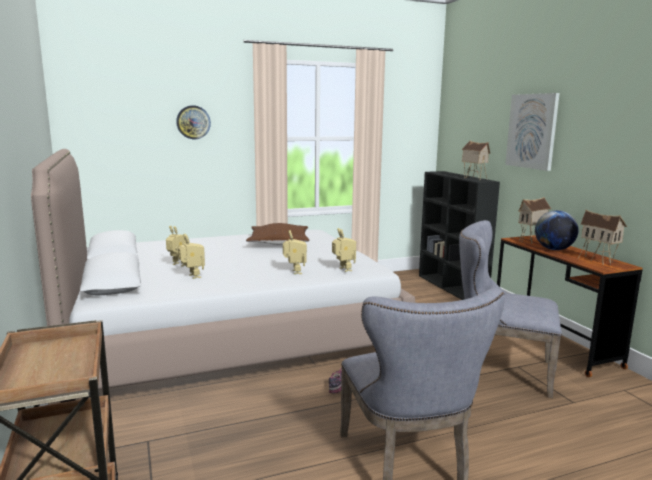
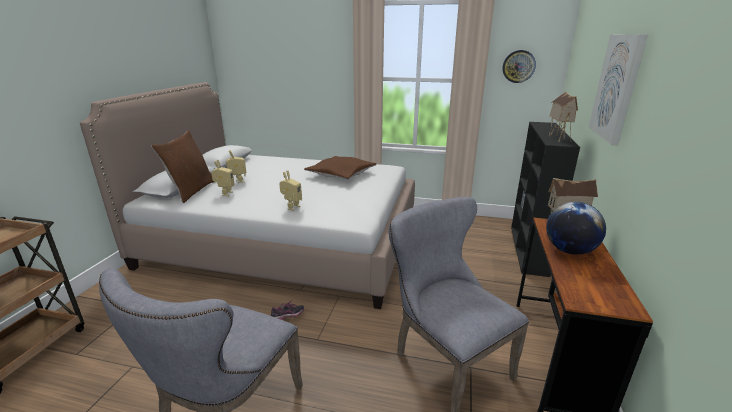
camera: 35 degrees right, 10 degrees up
wall clock [176,105,211,139] -> wall clock moved to [502,50,536,83]
toy robot [332,228,356,272] -> none
toy house [578,210,627,265] -> none
none -> brown pillow [151,130,214,203]

